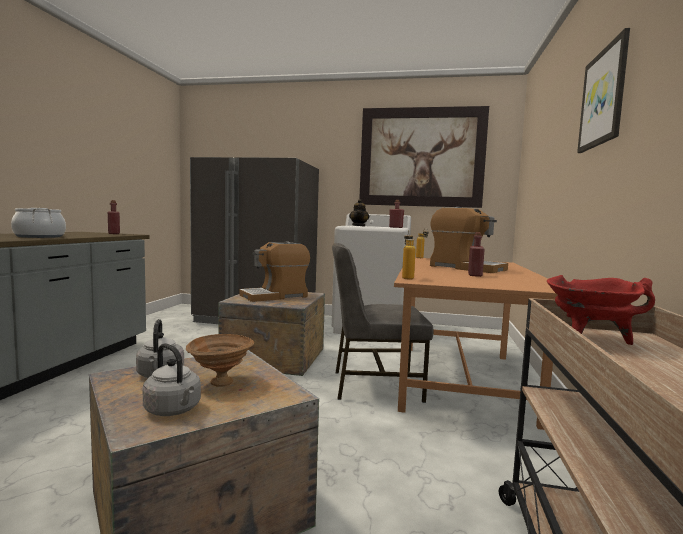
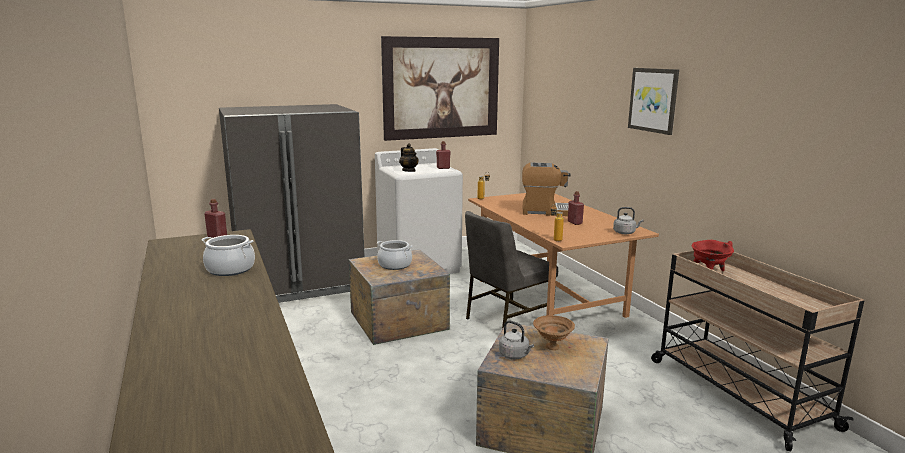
camera: 35 degrees left, 10 degrees up
grey kettle [143,343,201,416] -> grey kettle moved to [613,207,643,234]
coffee machine [239,241,310,302] -> cooking pot [377,240,413,270]

